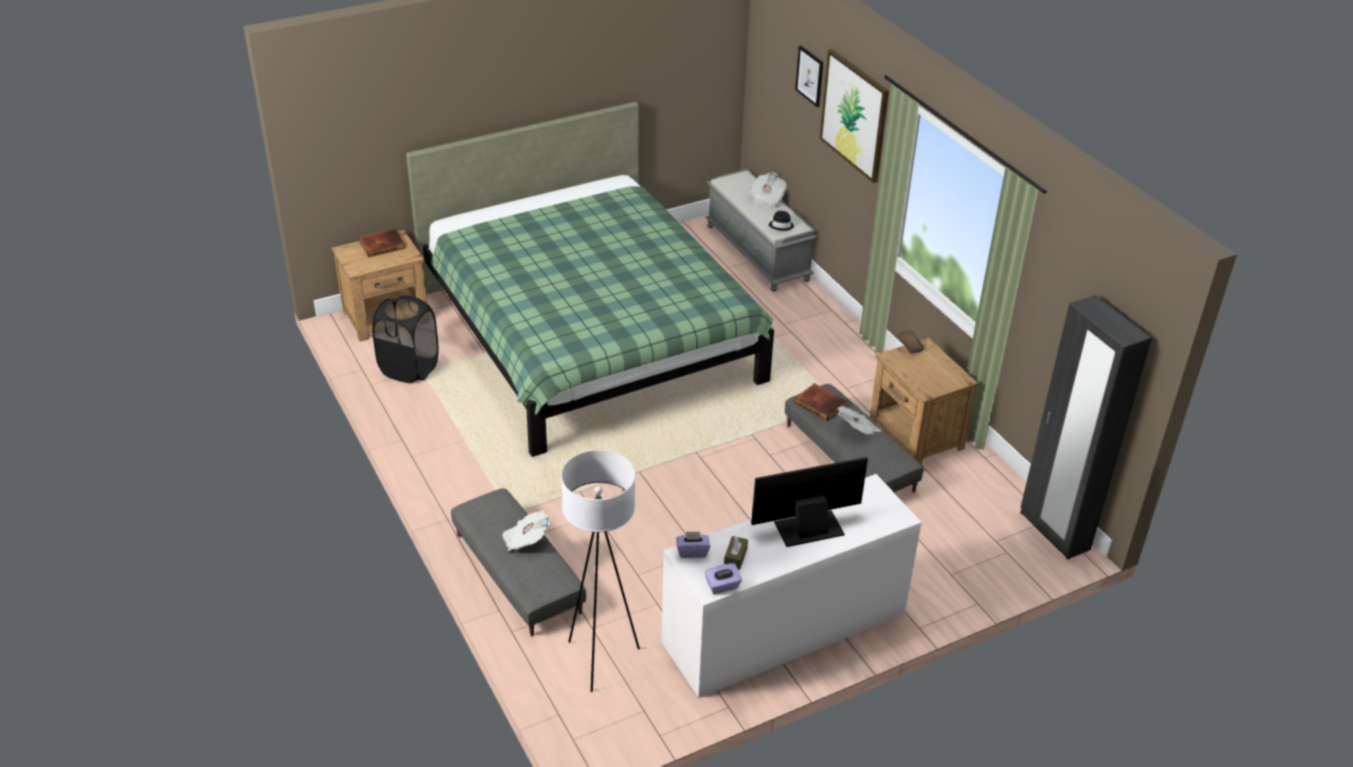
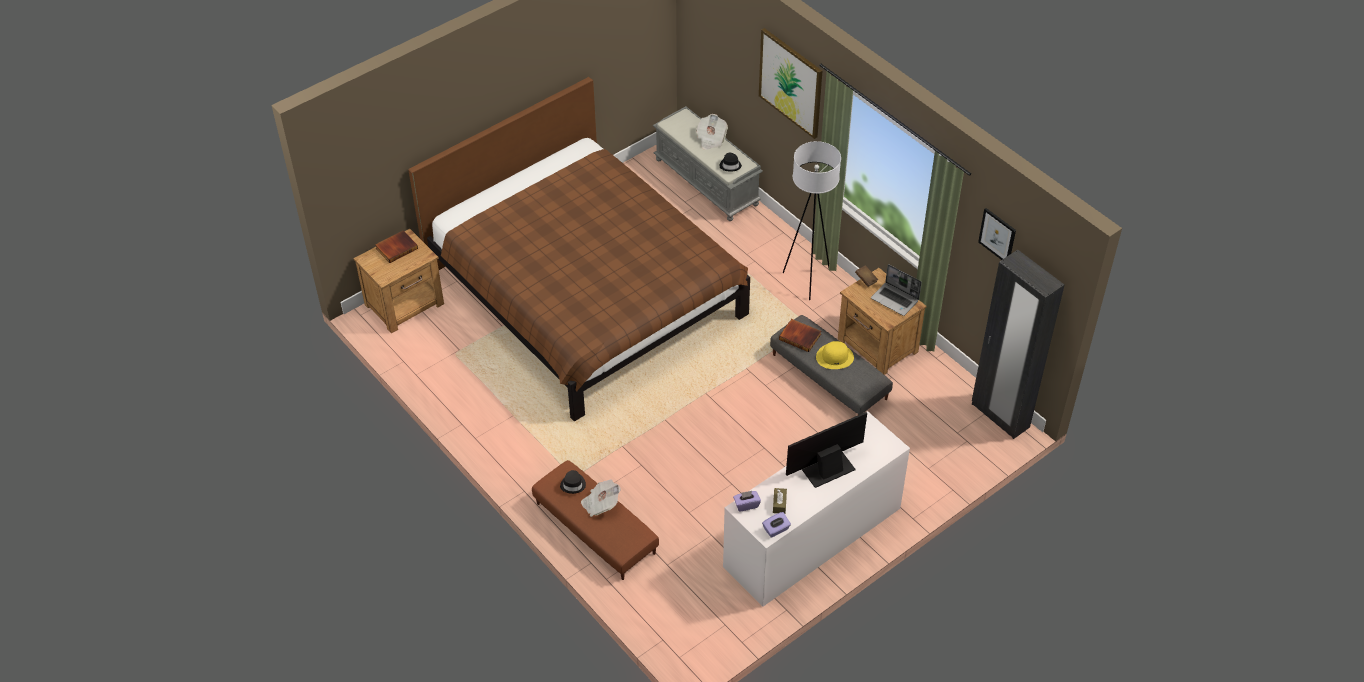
camera: 10 degrees left, 10 degrees up
black laundry basket [372,295,439,383] -> none
green bed [406,102,774,457] -> brown bed [409,77,750,421]
grey ottoman [451,488,586,636] -> brown ottoman [532,460,659,580]
white floor lamp [561,450,640,692] -> white floor lamp moved to [783,141,841,300]
picture [795,46,823,107] -> picture moved to [978,208,1016,260]
newspaper [838,406,881,435] -> yellow hat [816,341,854,369]
none -> black hat [560,470,586,494]
none -> laptop [871,264,922,316]

